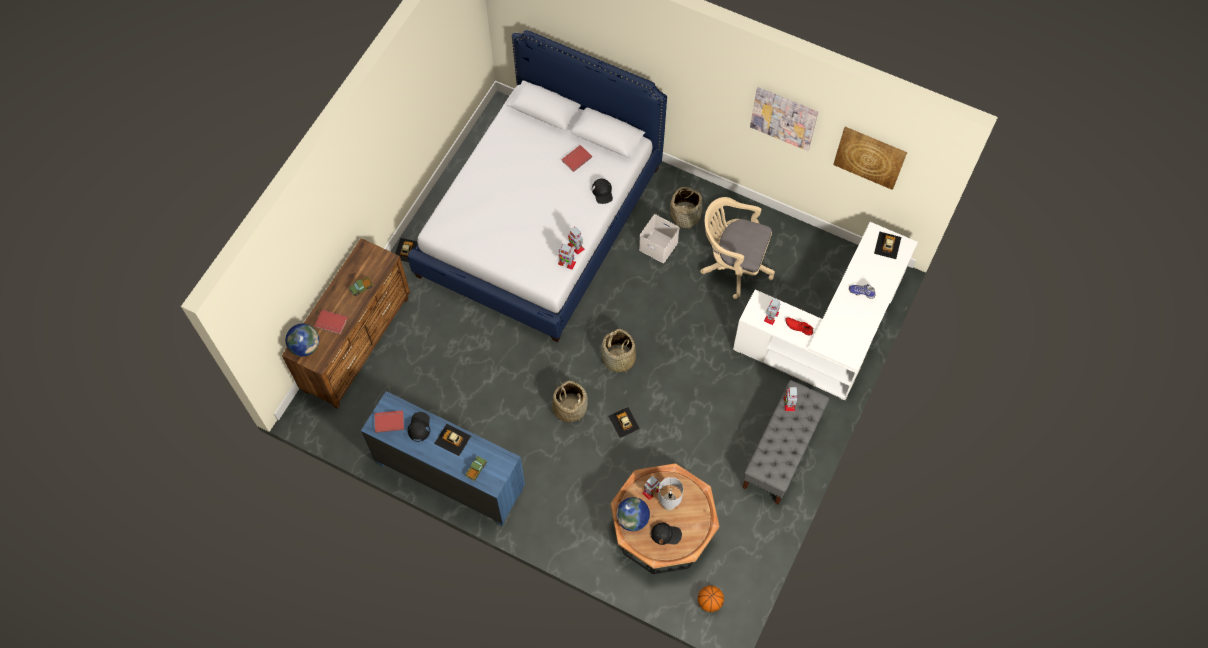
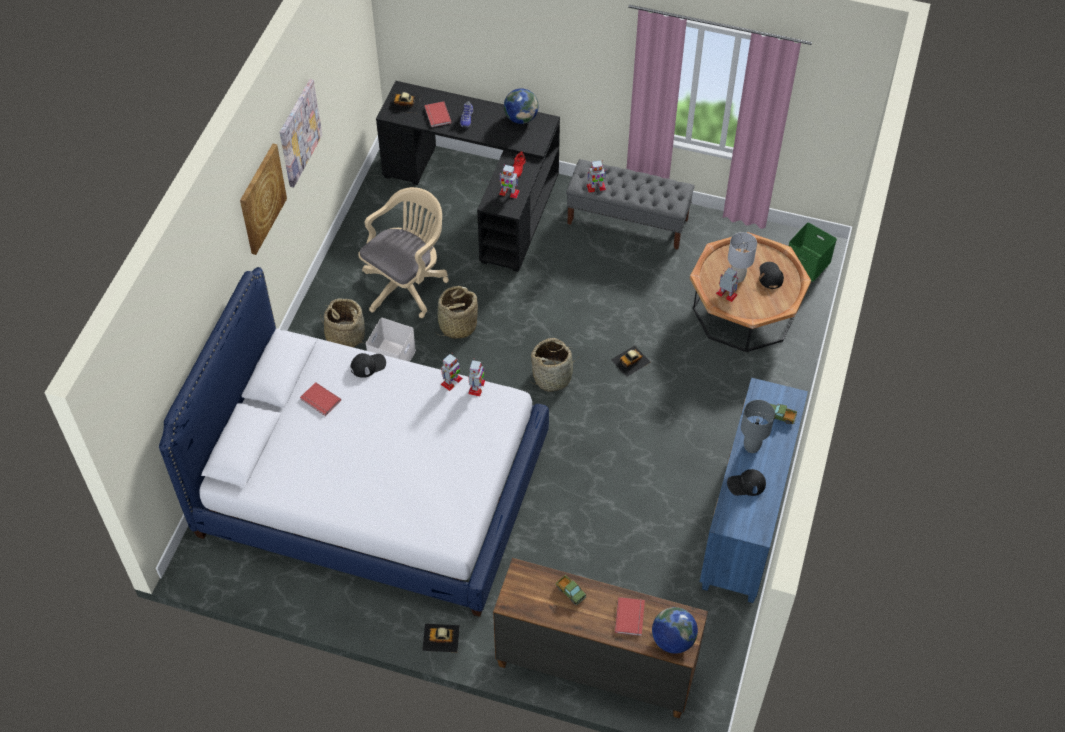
camera: 100 degrees left, 10 degrees down
red book [374,410,404,433] -> red book moved to [424,101,452,127]
toy car [434,424,471,456] -> grey table lamp [741,400,775,453]
basket [552,381,588,423] -> basket moved to [438,286,478,339]
globe [616,497,650,531] -> globe moved to [504,88,539,124]
basketball [698,586,724,612] -> green storage box [789,223,837,282]
beige office chair [700,197,775,299] -> beige office chair turned 150 degrees counterclockwise [358,187,449,318]
white desk [733,222,918,400] -> black desk [376,81,560,272]
picture [833,127,907,190] -> picture moved to [240,144,287,255]

